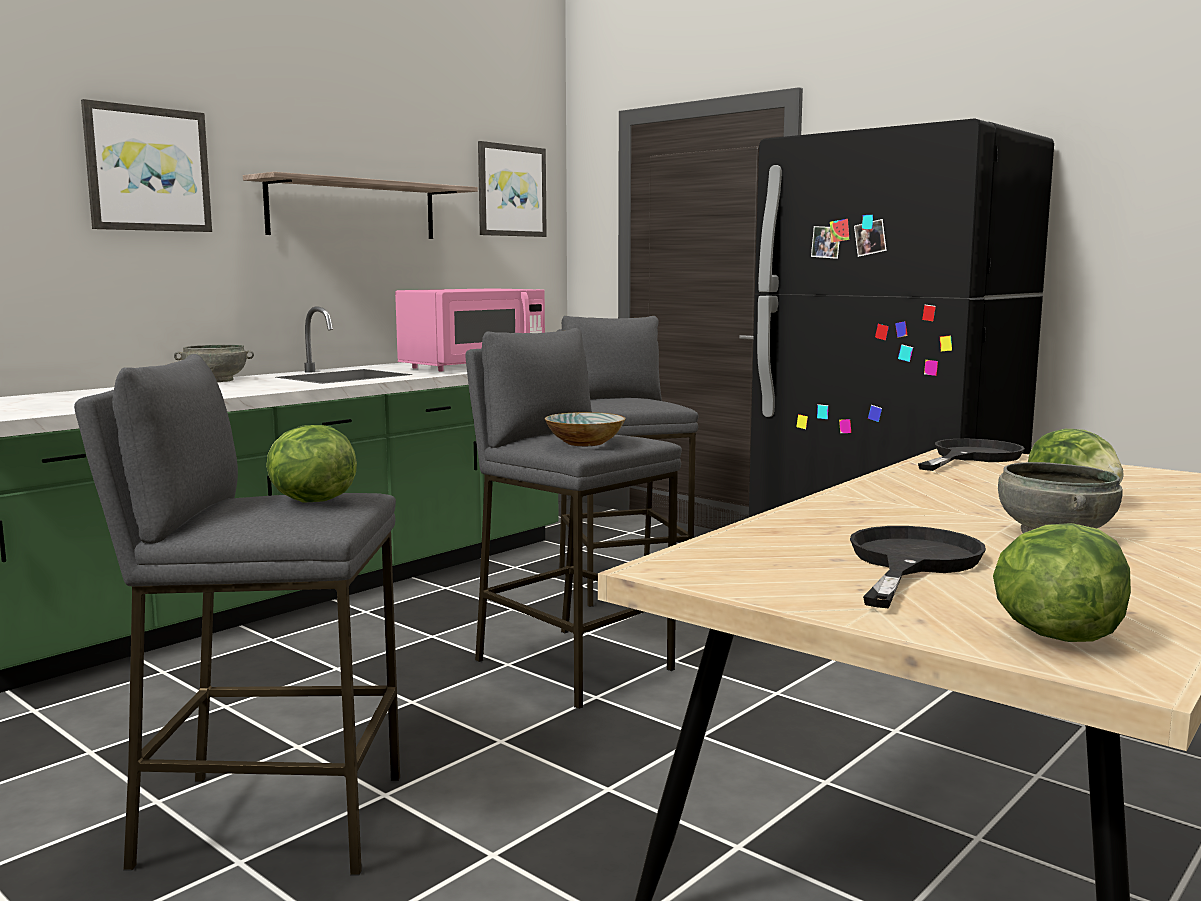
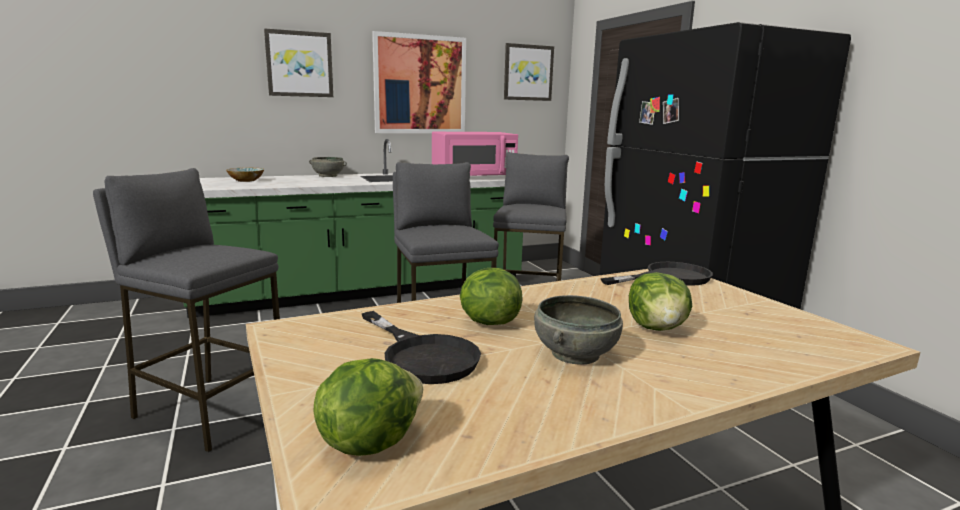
camera: 25 degrees right, 5 degrees up
shelf [243,172,478,239] -> picture [372,31,466,133]
lettuce [266,425,357,503] -> lettuce moved to [460,268,523,325]
bowl [545,412,626,446] -> bowl moved to [226,167,264,182]
black frying pan [850,526,986,608] -> black frying pan turned 90 degrees clockwise [362,311,481,384]

